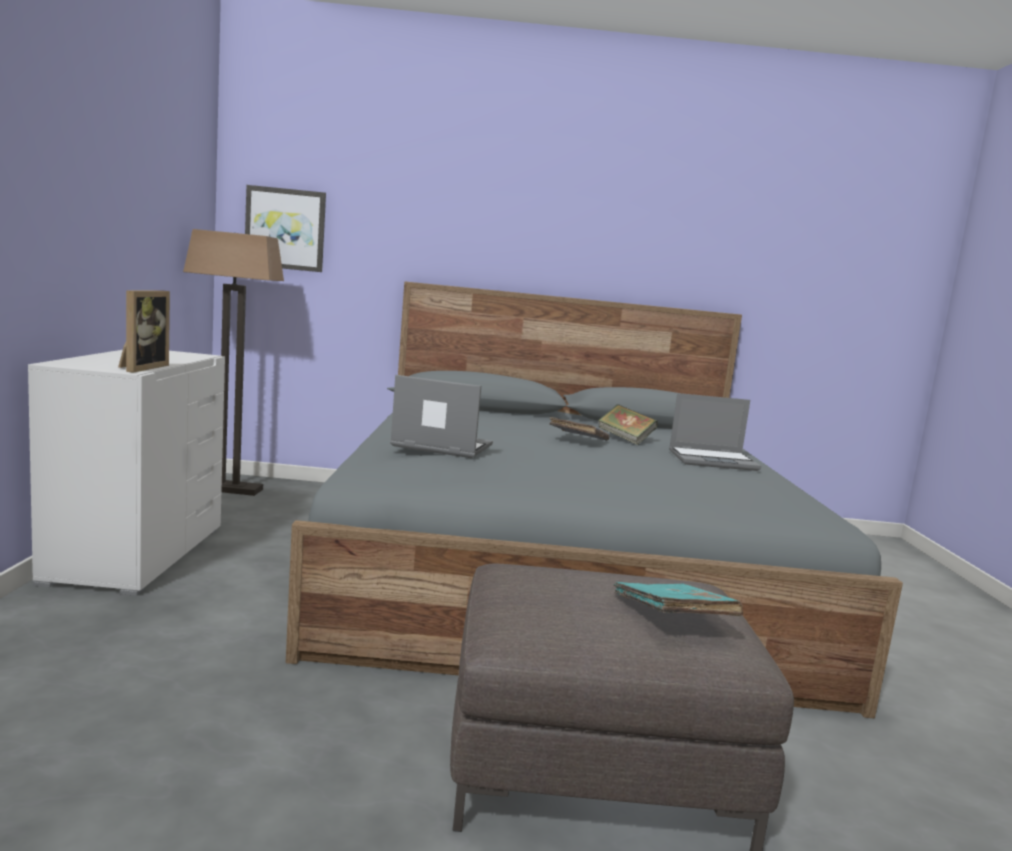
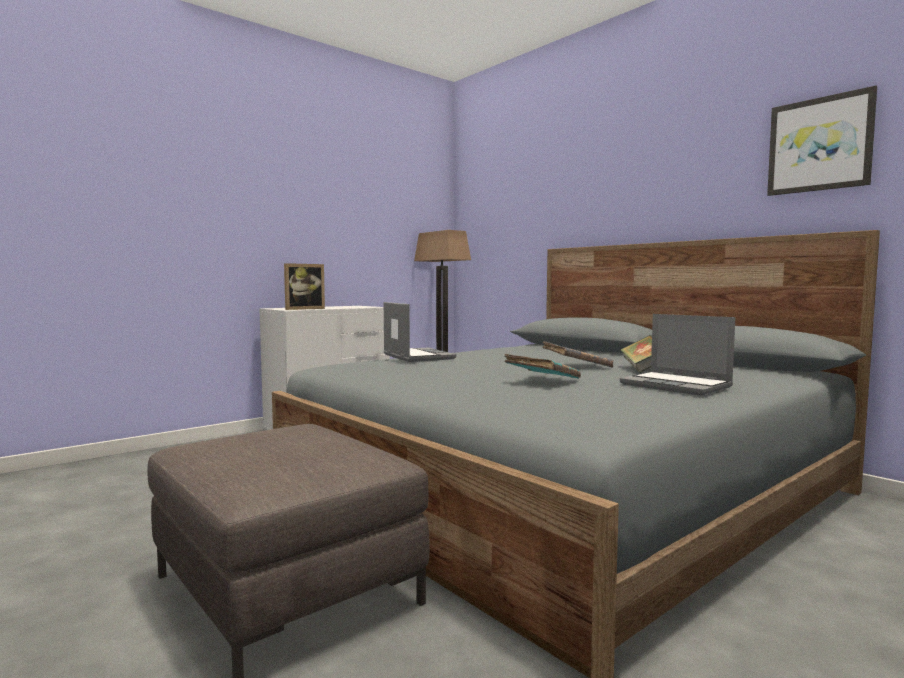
camera: 50 degrees right, 5 degrees down
picture [245,185,326,272] -> picture moved to [767,86,877,196]
turquoise book [614,582,743,616] -> turquoise book moved to [504,354,581,379]

